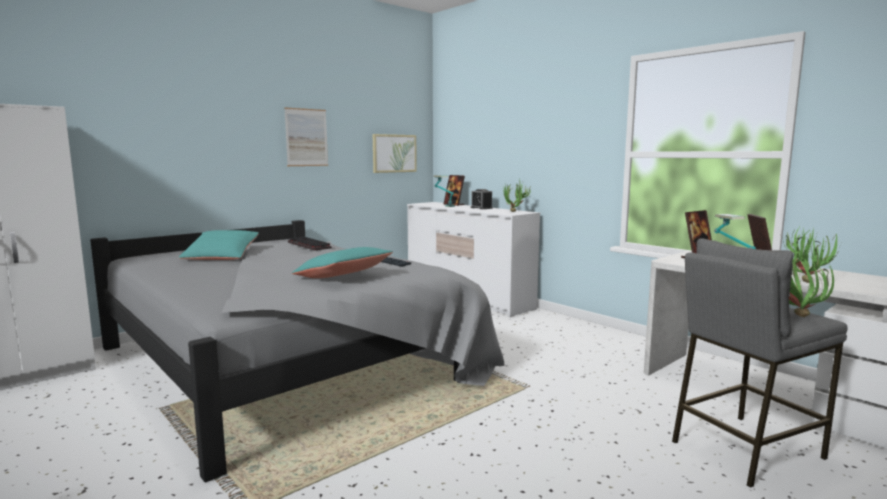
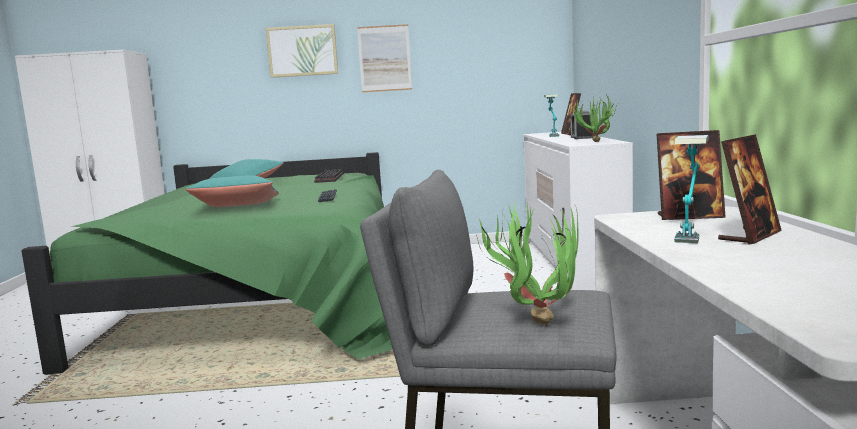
camera: 40 degrees right, 0 degrees up
grey bed [90,220,505,482] -> green bed [22,152,393,375]
picture [373,134,417,173] -> picture moved to [266,24,338,78]
potted plant [783,225,842,283] -> none

